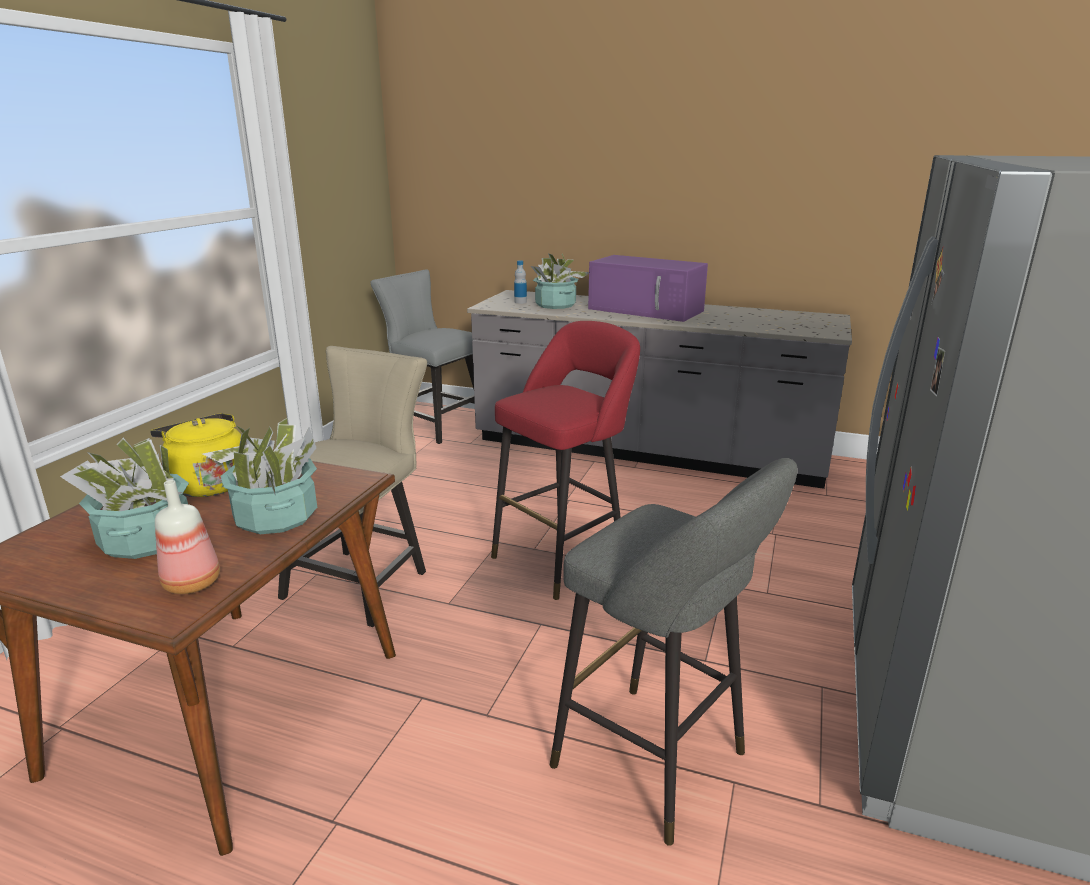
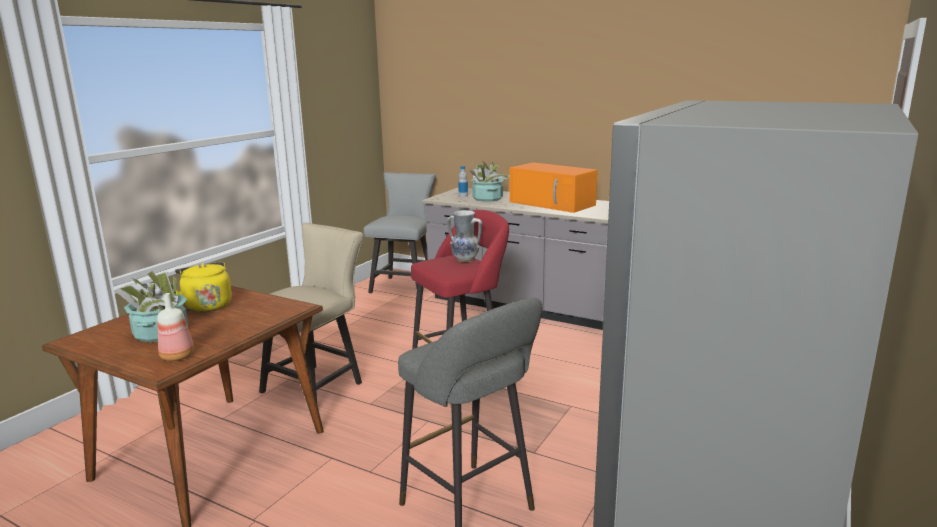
camera: 10 degrees right, 5 degrees down
potted plant [203,417,317,534] -> none
grey chair [370,270,475,444] -> grey chair turned 60 degrees clockwise [364,172,436,293]
purple microwave [588,255,708,322] -> orange microwave [509,162,598,213]
none -> vase [447,210,482,262]

